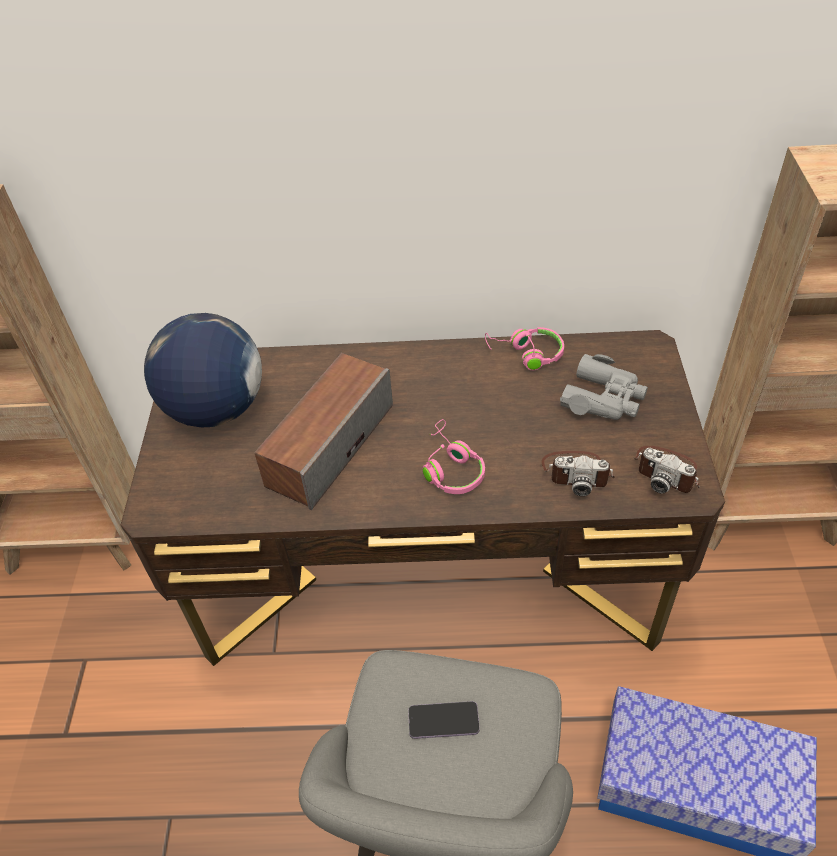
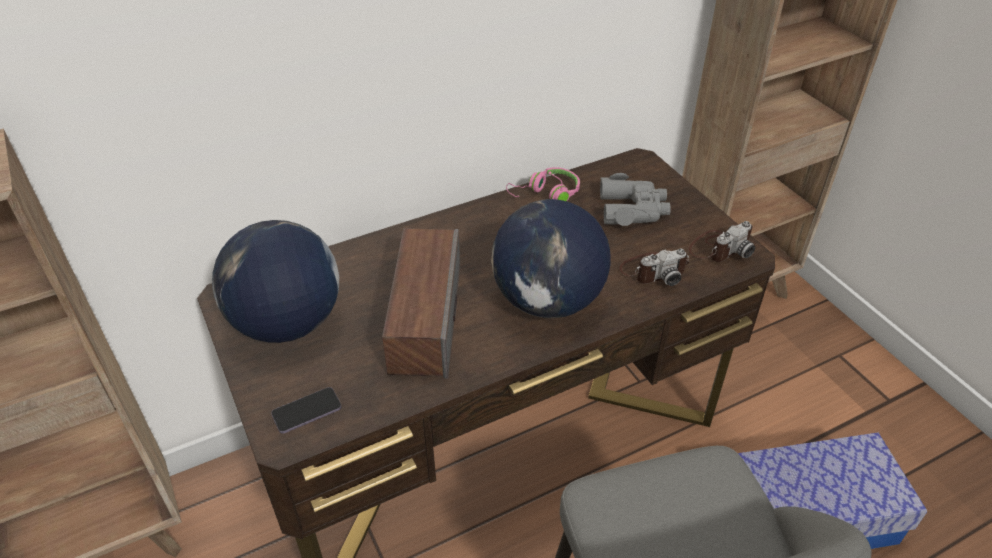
camera: 30 degrees left, 5 degrees down
phone [408,701,479,739] -> phone moved to [271,387,341,433]
pink headphones [423,419,485,494] -> globe [491,199,611,318]
camera [634,446,699,494] -> camera turned 45 degrees counterclockwise [688,221,755,262]

